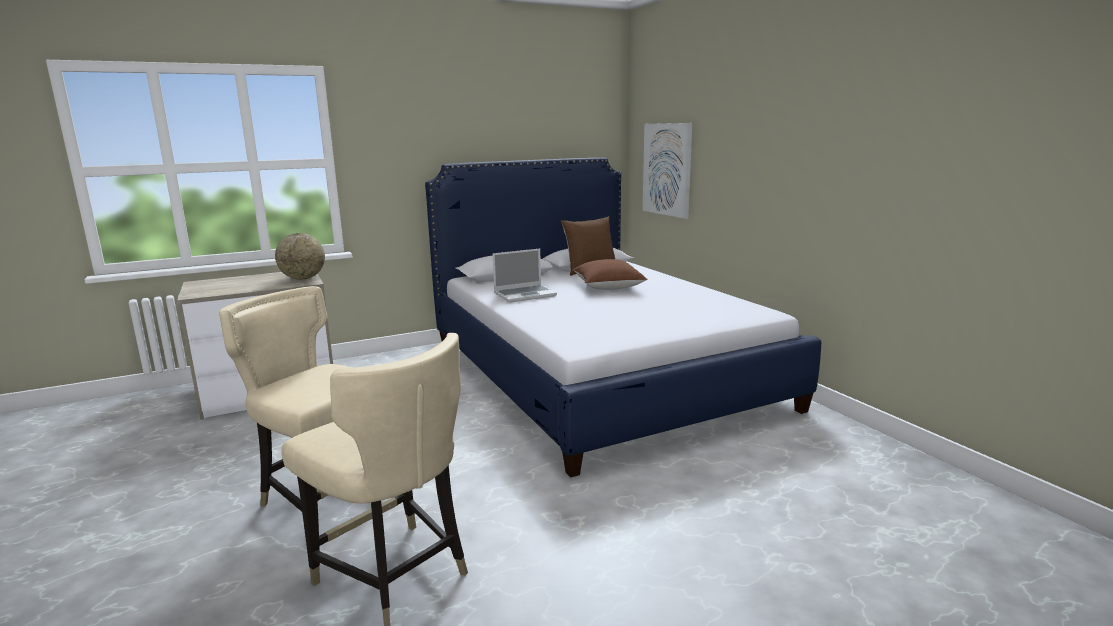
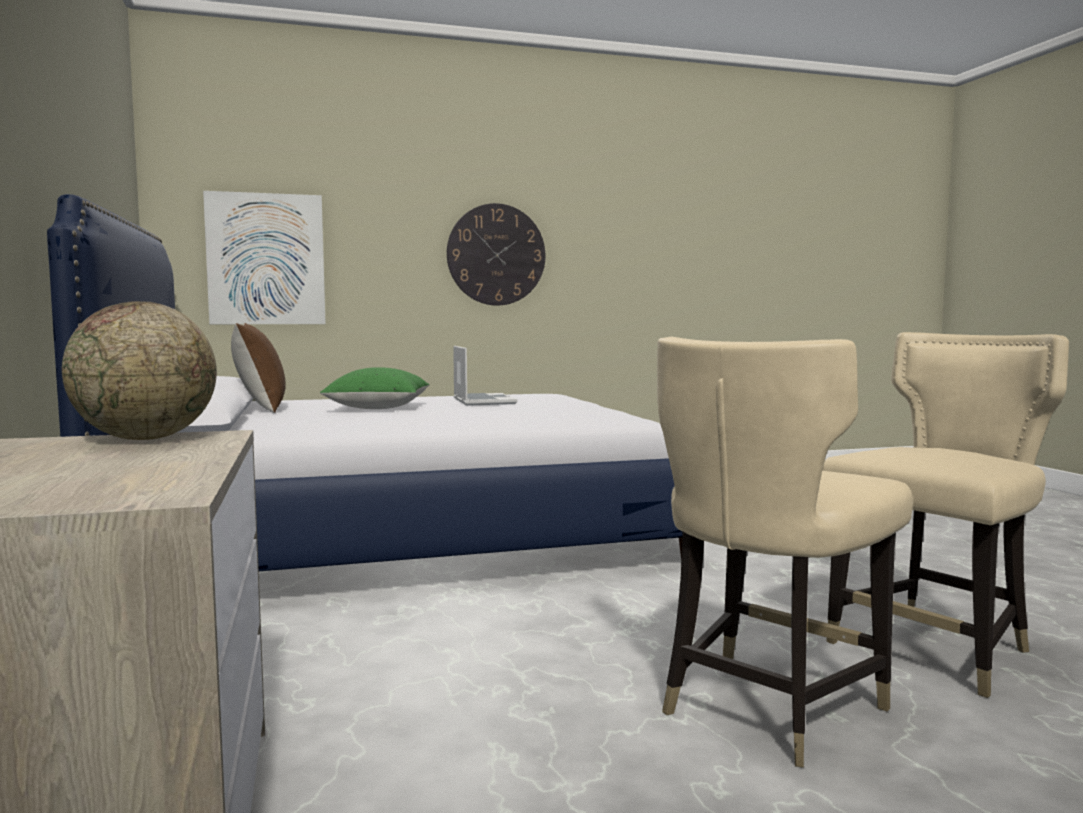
camera: 80 degrees left, 10 degrees down
laptop [493,249,557,303] -> laptop moved to [453,346,517,406]
brown pillow [573,259,648,290] -> green pillow [320,367,430,409]
none -> wall clock [447,203,545,305]

